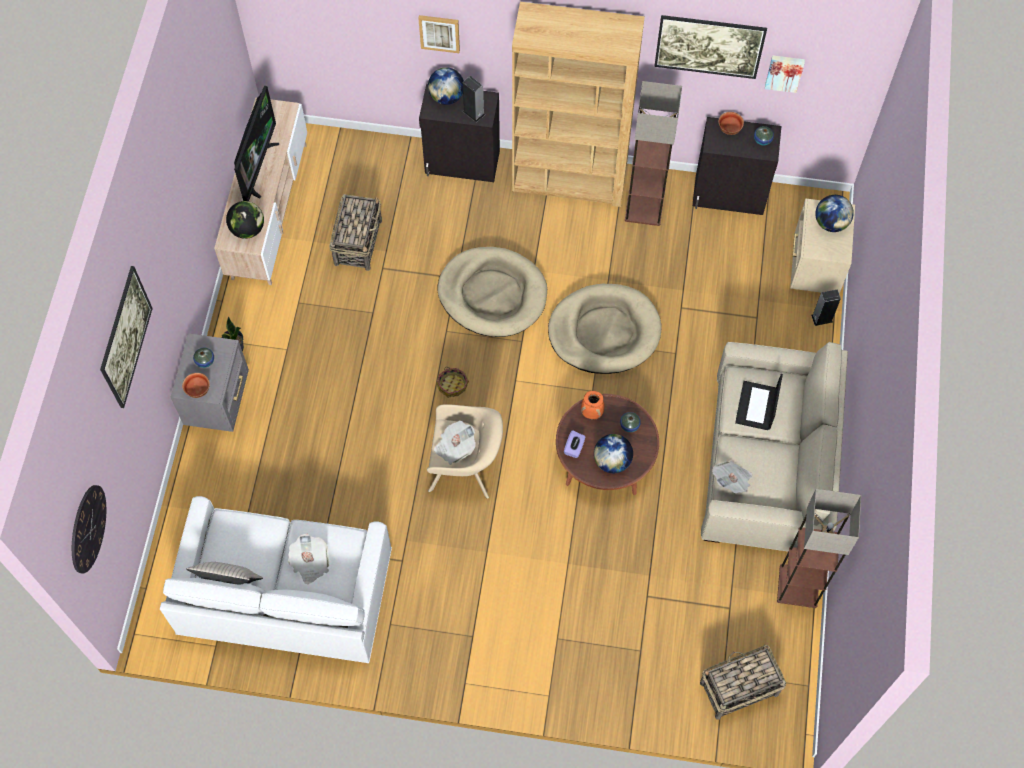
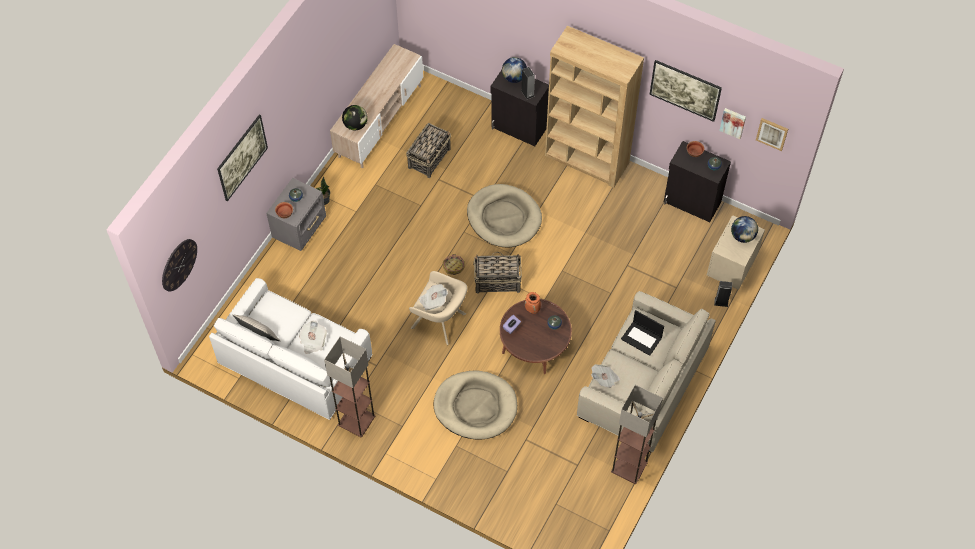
camera: 20 degrees right, 5 degrees down
television [234,86,279,201] -> none
picture [418,15,460,53] -> picture moved to [756,118,788,151]
beige dog bed [548,284,662,374] -> beige dog bed moved to [434,370,517,440]
globe [594,434,633,473] -> none
floor lamp [625,81,682,226] -> floor lamp moved to [324,336,375,437]
basket [700,645,786,720] -> basket moved to [473,252,522,294]
laptop [735,374,783,430] -> laptop turned 90 degrees counterclockwise [621,310,664,356]

